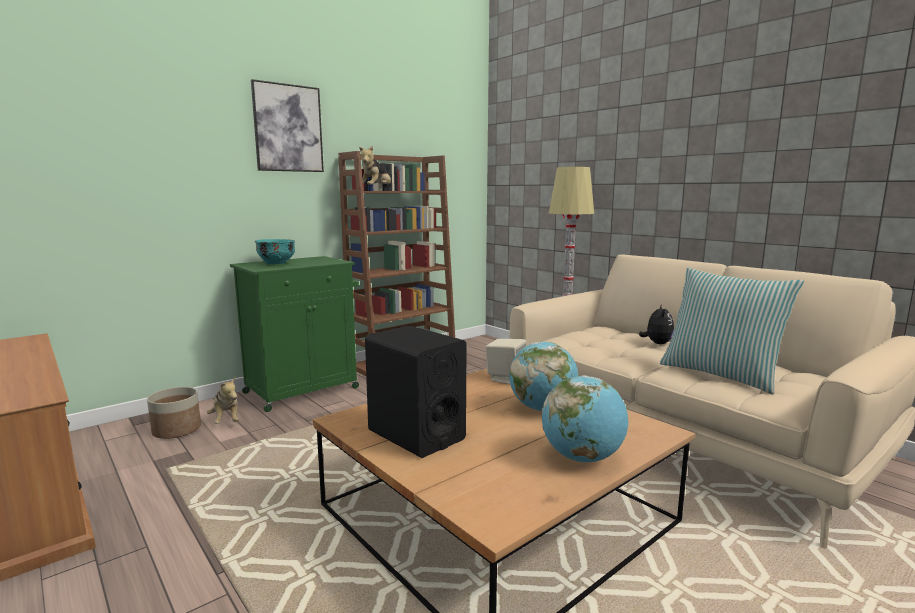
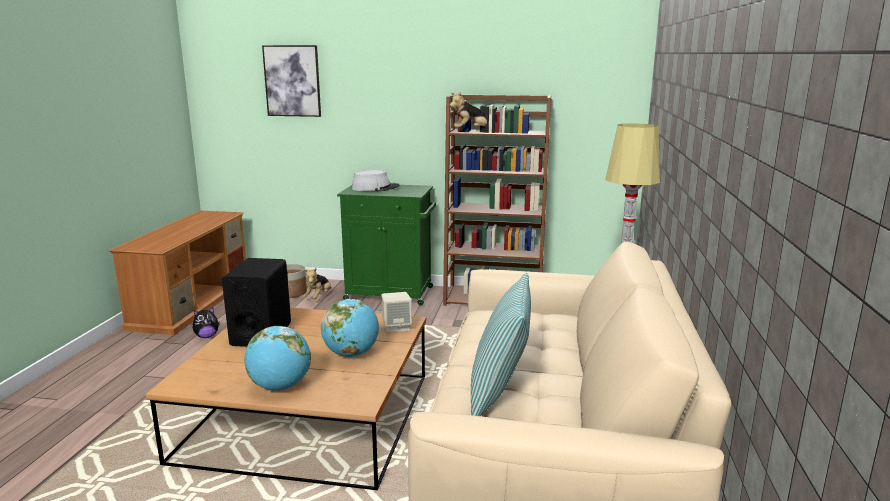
camera: 50 degrees right, 5 degrees up
picture [251,79,324,172] -> picture moved to [262,45,321,117]
turquoise bowl [255,239,295,264] -> grey hat [352,170,399,191]
plush toy [639,304,674,344] -> plush toy moved to [193,308,220,338]

